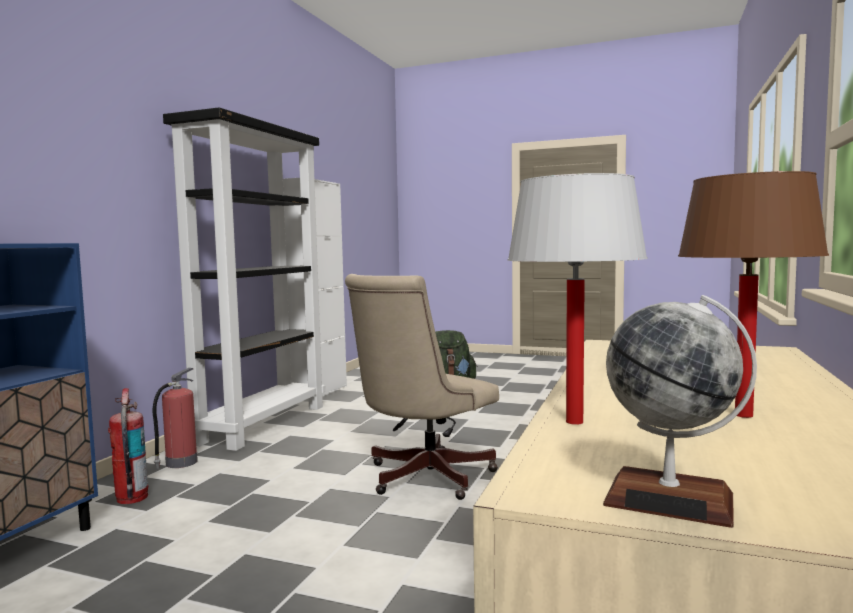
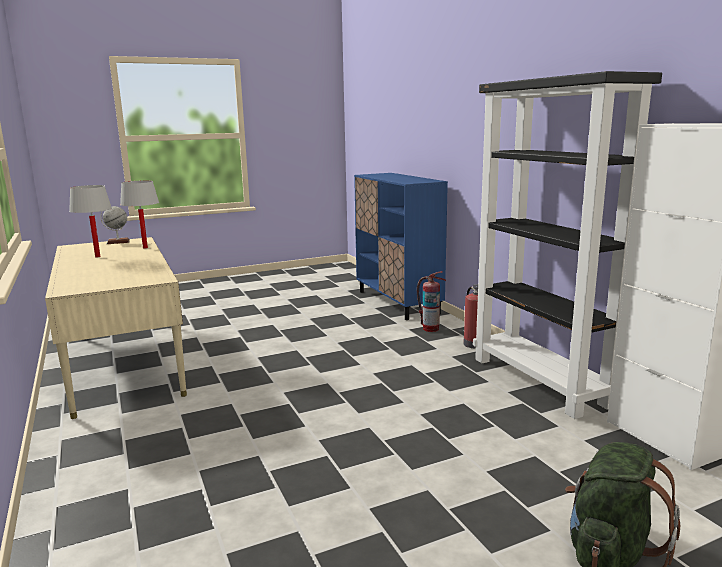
camera: 135 degrees right, 10 degrees up
beige office chair [345,274,499,500] -> none
brown table lamp [678,171,829,418] -> white table lamp [69,185,112,258]

